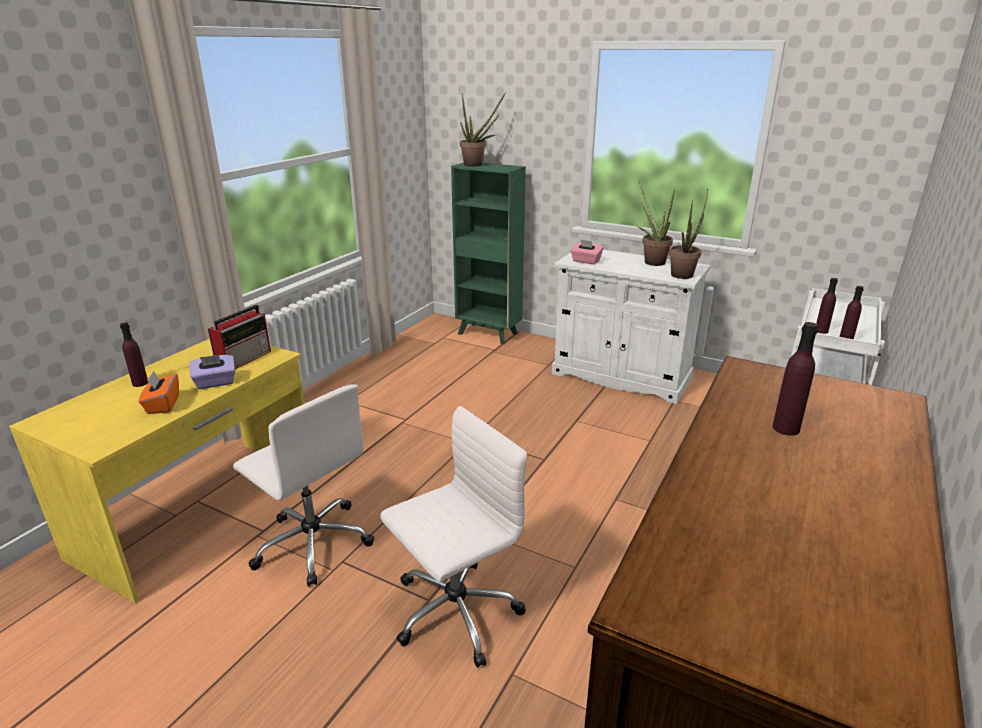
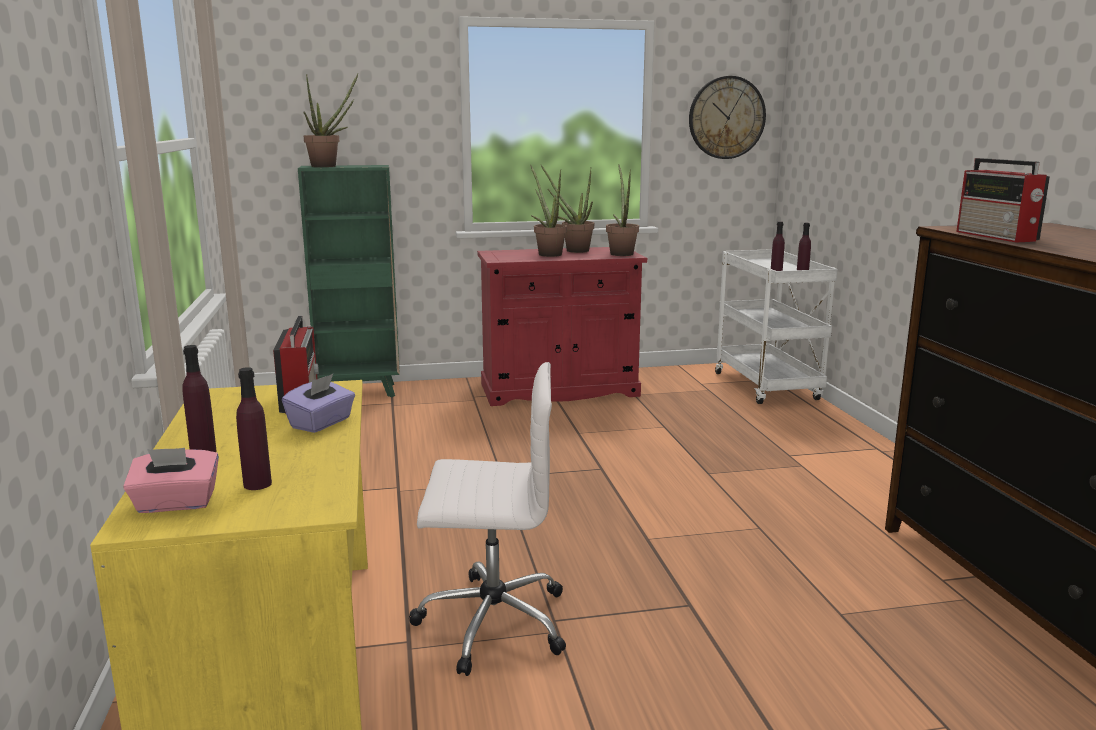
camera: 40 degrees left, 10 degrees down
orange tissue box [139,371,179,414] -> none
white office chair [380,406,527,668] -> none
white cabinet [552,250,711,404] -> red cabinet [477,247,647,406]
pink tissue box [571,240,603,264] -> pink tissue box moved to [123,448,219,513]
purple bottle [773,322,818,436] -> purple bottle moved to [236,367,272,490]
none -> potted plant [530,165,567,257]
none -> wall clock [689,76,766,159]
none -> radio [956,158,1050,243]

